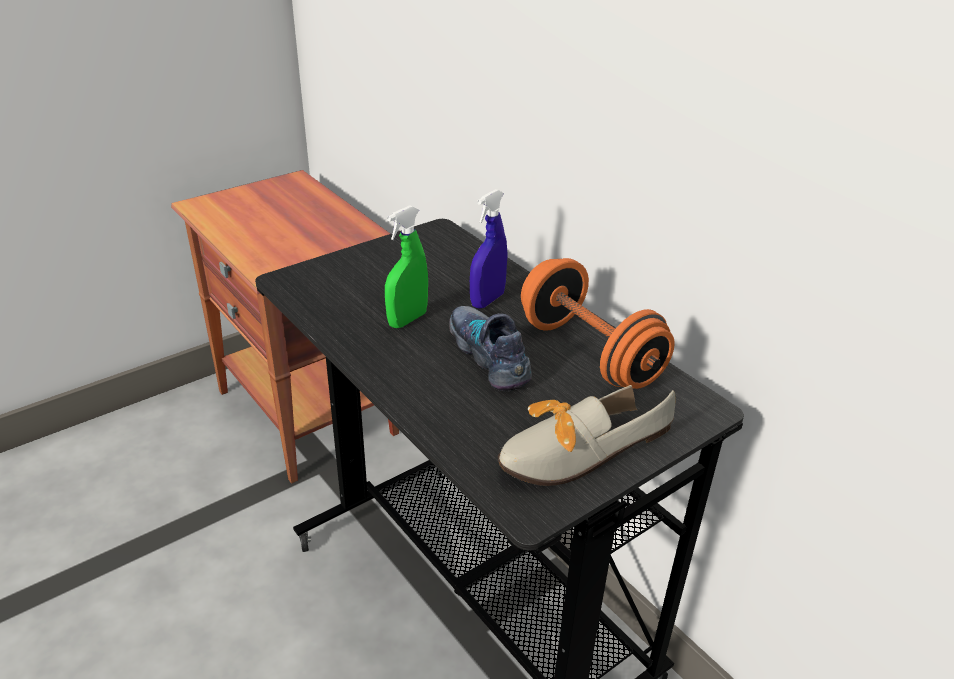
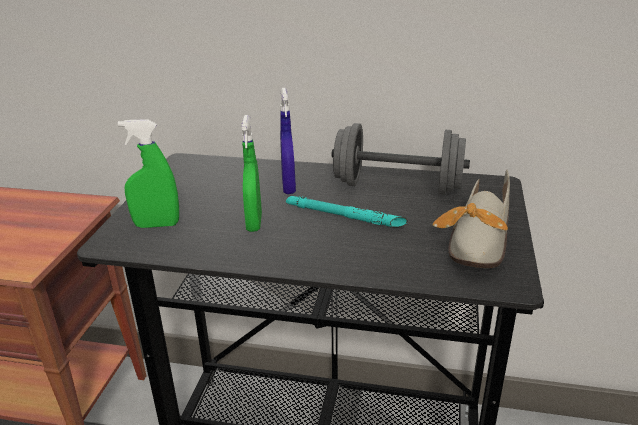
camera: 40 degrees left, 5 degrees down
shoe [449,306,532,391] -> turquoise flashlight [286,196,407,228]
orange dumbbell [521,258,675,389] -> grey dumbbell [331,123,470,195]
none -> green spray bottle [118,119,179,228]

